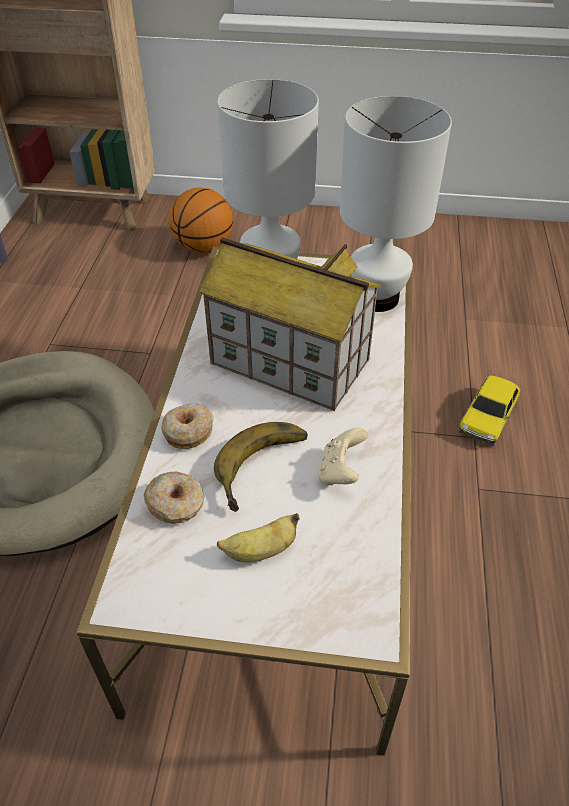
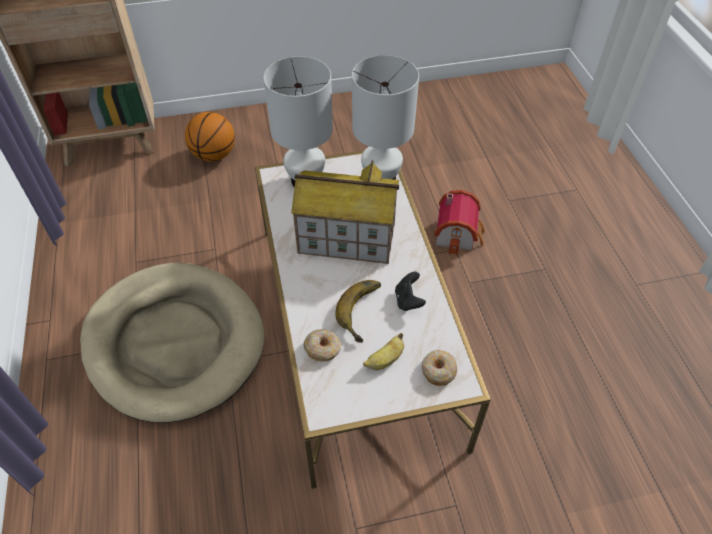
camera: 20 degrees left, 5 degrees up
donut [161,403,214,450] -> donut moved to [422,350,457,386]
beige game controller [318,427,368,485] -> black game controller [395,272,426,311]
toy car [459,375,520,446] -> toy house [434,190,485,255]

